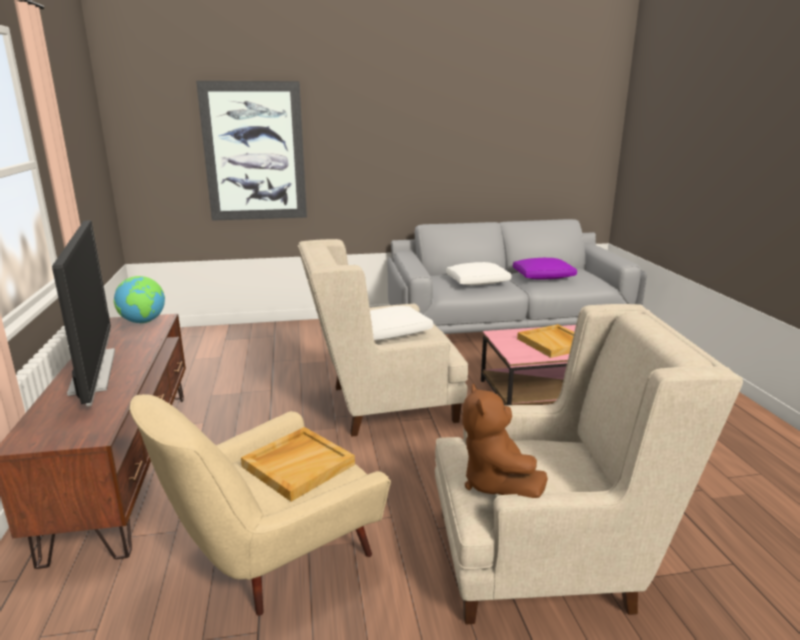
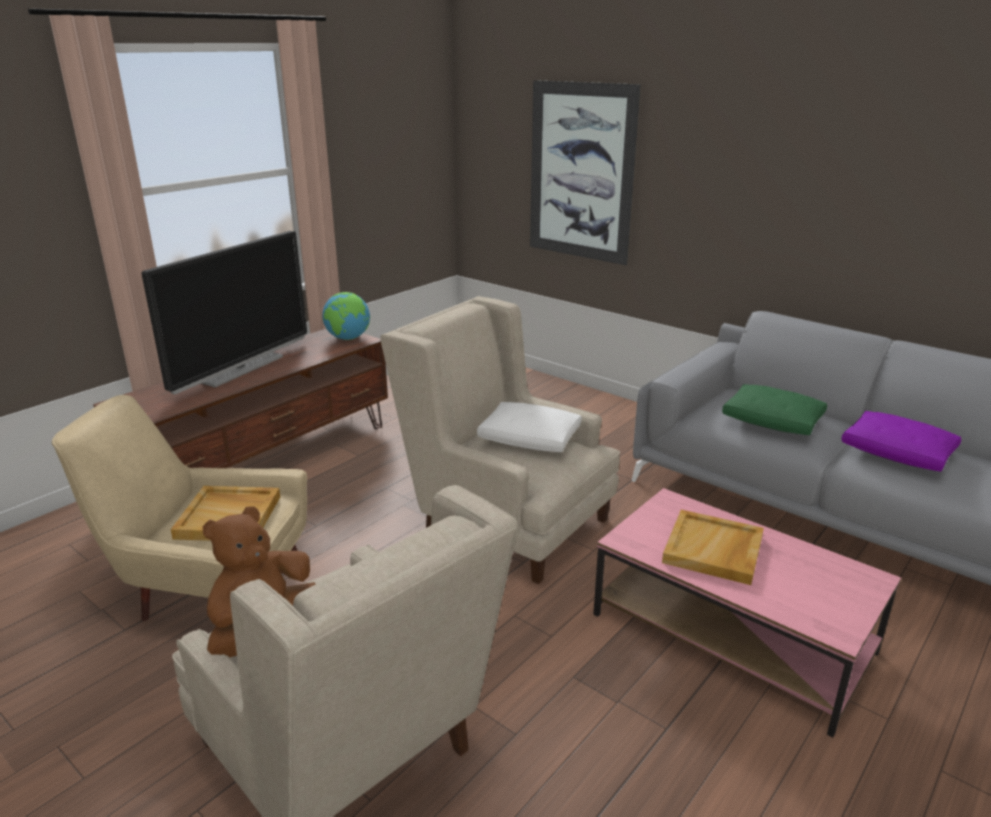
camera: 50 degrees right, 5 degrees up
white pillow [446,262,512,285] -> green pillow [722,384,827,435]

